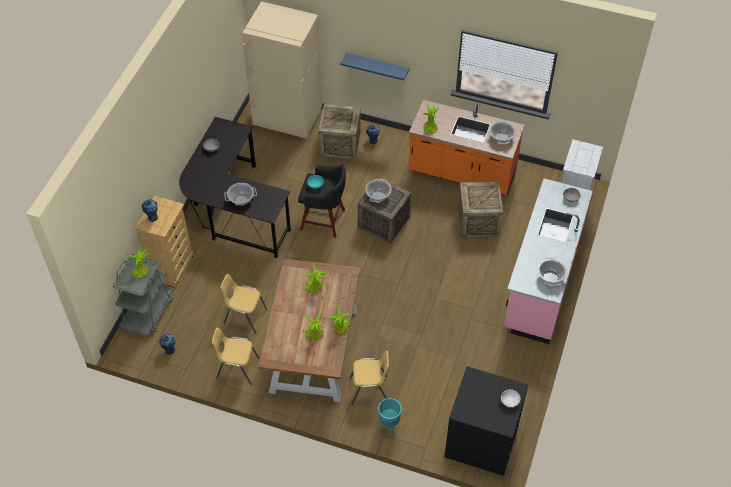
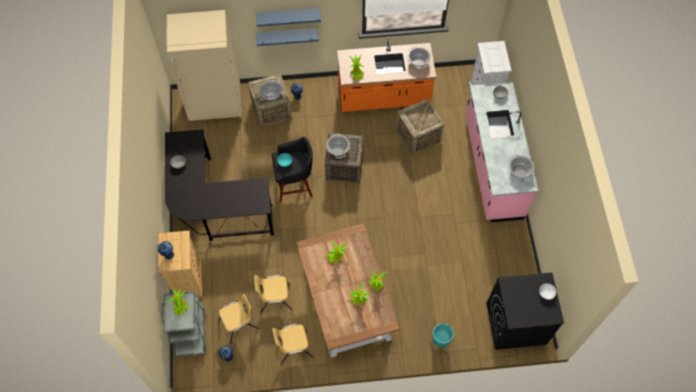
camera: 25 degrees left, 10 degrees up
cooking pot [224,183,257,206] -> cooking pot moved to [258,80,284,100]
yellow chair [350,351,389,405] -> yellow chair moved to [219,294,259,344]
none -> blue shelf [256,8,321,27]

